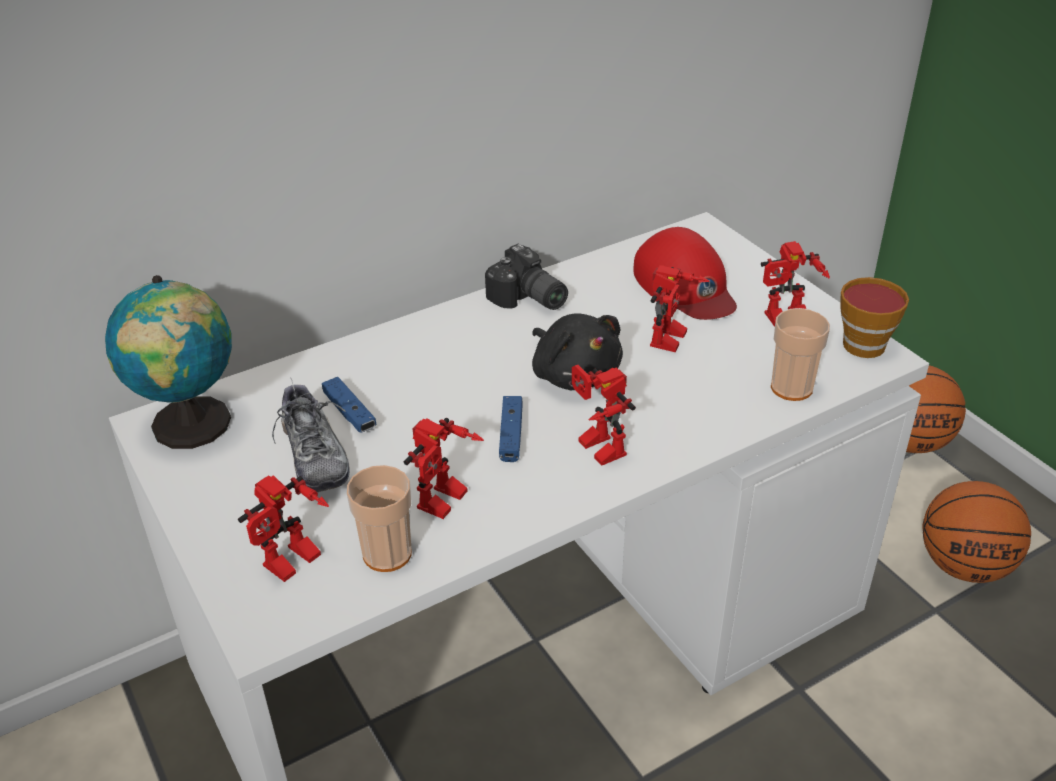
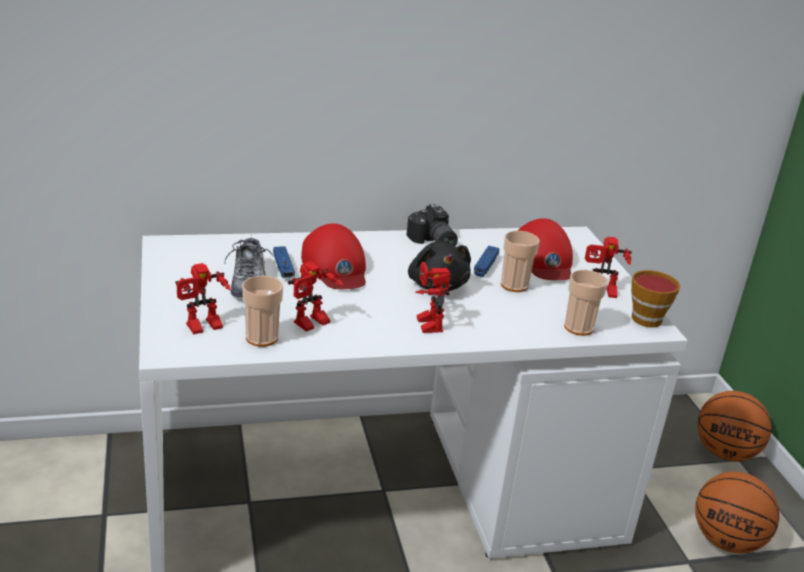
camera: 15 degrees right, 10 degrees down
globe [105,275,232,449] -> none
blue game controller [499,396,523,462] -> blue game controller moved to [474,246,499,277]
toy robot [650,265,710,352] -> cup [501,231,539,292]
none -> red cap [301,223,366,289]

